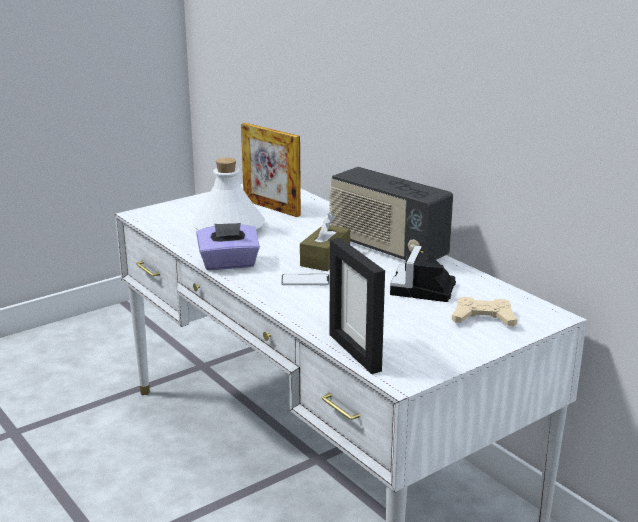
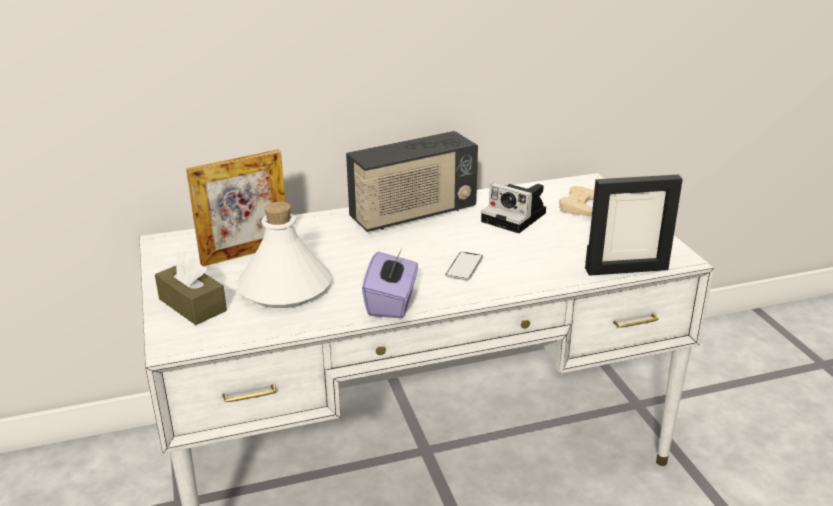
camera: 70 degrees left, 5 degrees up
brown tissue box [300,214,350,271] -> brown tissue box moved to [155,253,227,325]

